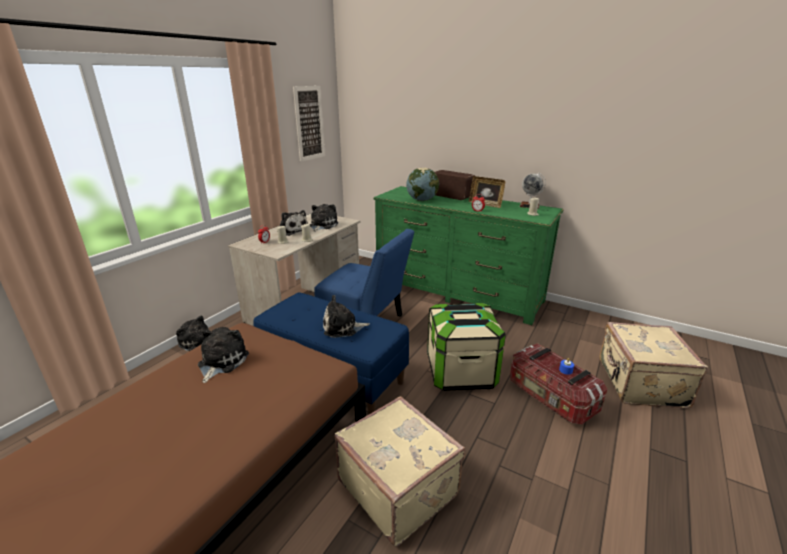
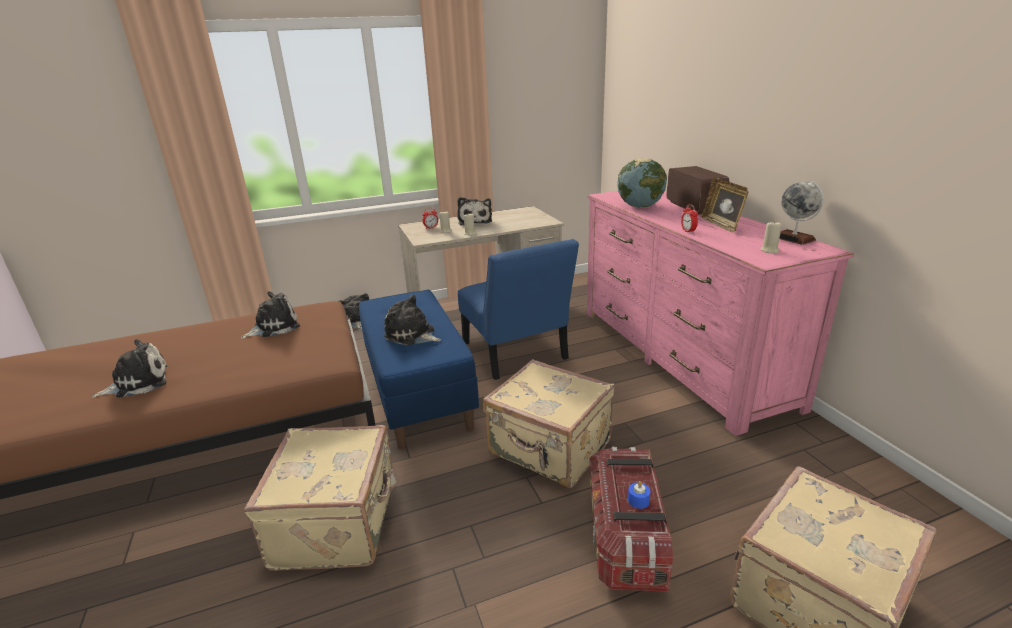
camera: 40 degrees right, 0 degrees up
picture [293,86,325,162] -> none
plush toy [309,204,338,232] -> plush toy moved to [92,339,167,398]
green dresser [373,186,564,325] -> pink dresser [587,191,854,436]
storage box [427,303,506,391] -> beige suitcase [483,359,615,488]

